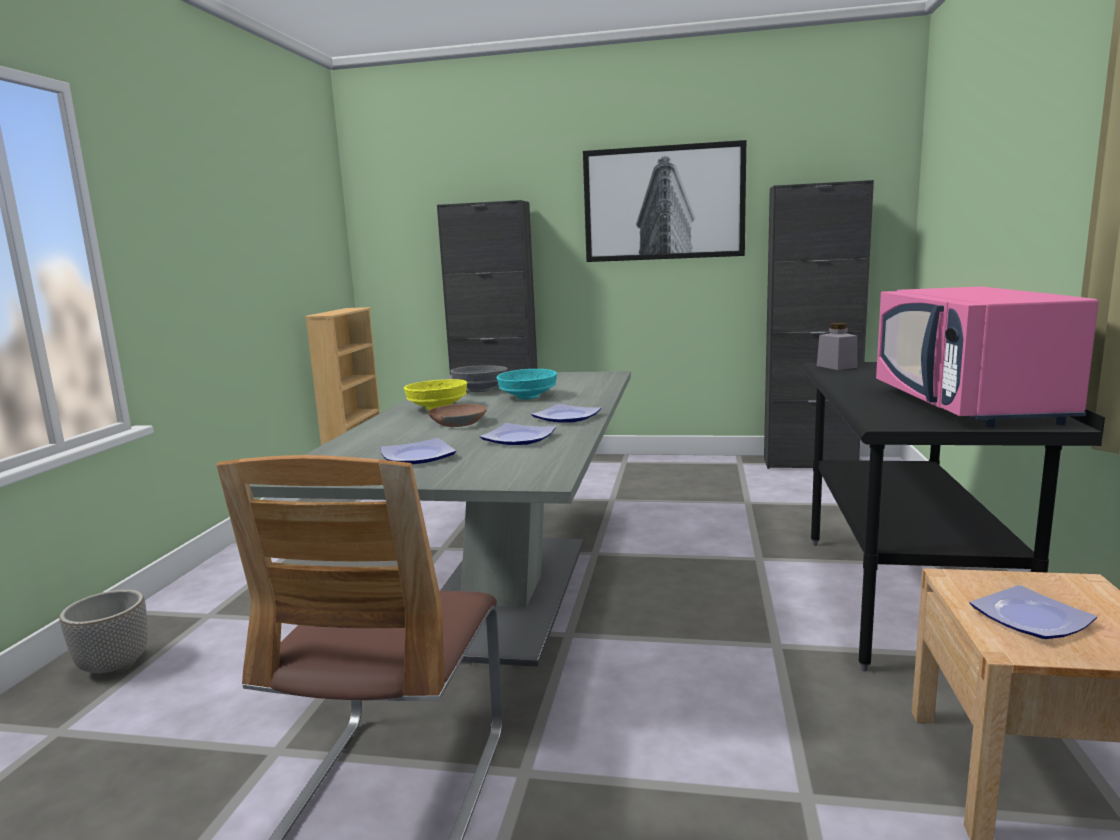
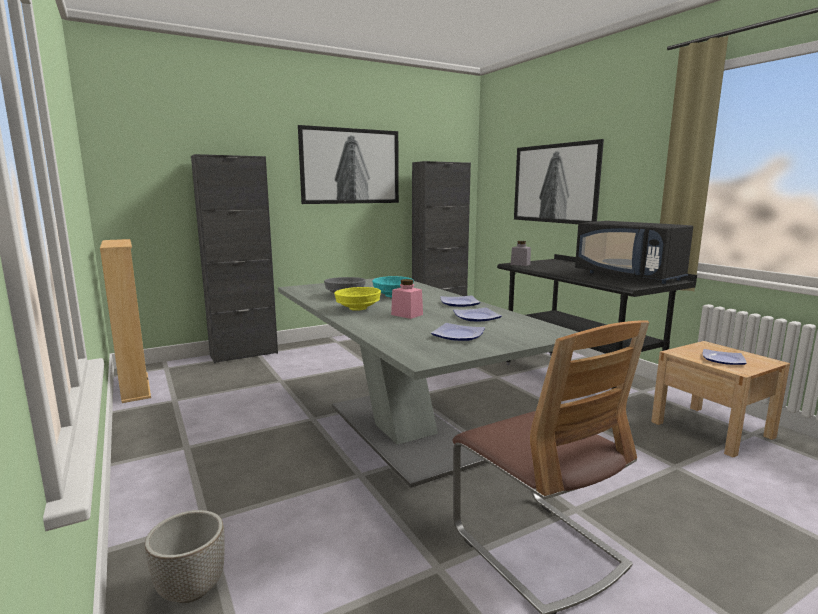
camera: 40 degrees left, 0 degrees up
brown bowl [428,404,487,427] -> pink jar [391,279,423,319]
pink microwave [876,286,1099,428] -> black microwave [575,221,693,284]
none -> picture [514,139,604,224]

